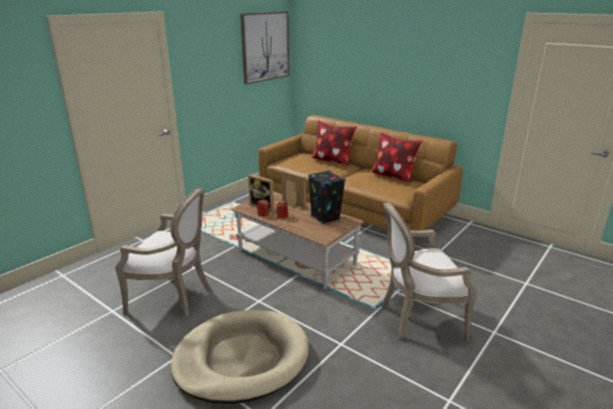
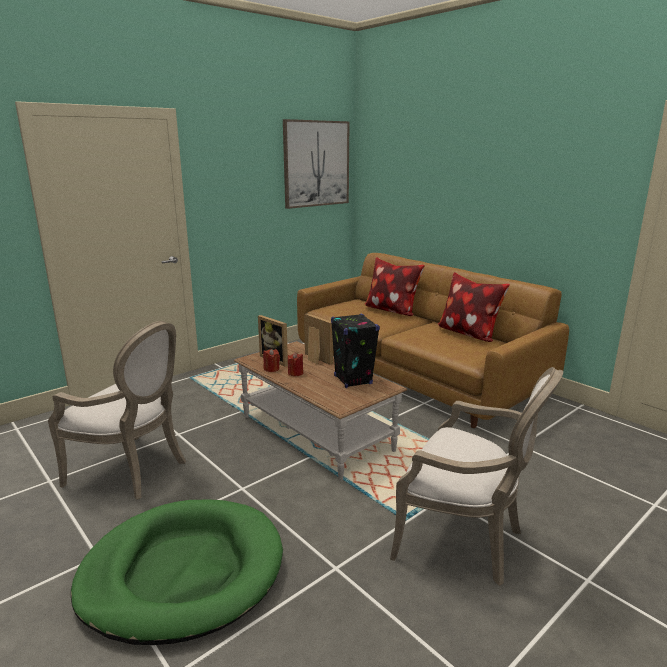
camera: 10 degrees right, 5 degrees down
beige dog bed [171,310,309,404] -> green dog bed [71,499,283,645]
armchair [381,202,477,341] -> armchair turned 150 degrees counterclockwise [390,367,563,586]

